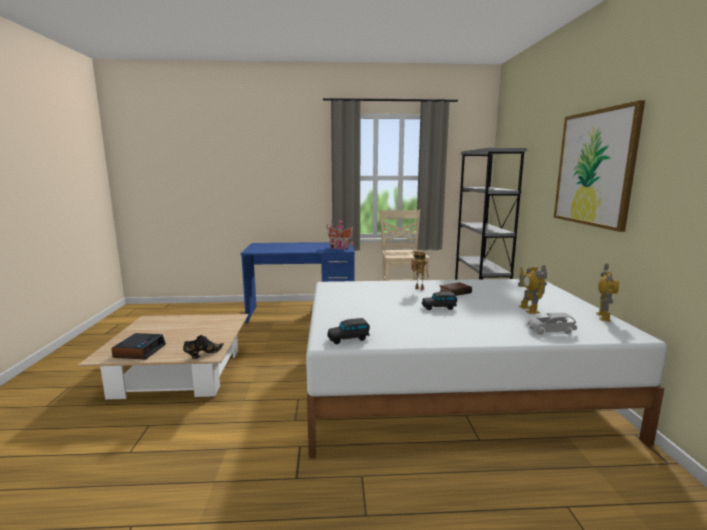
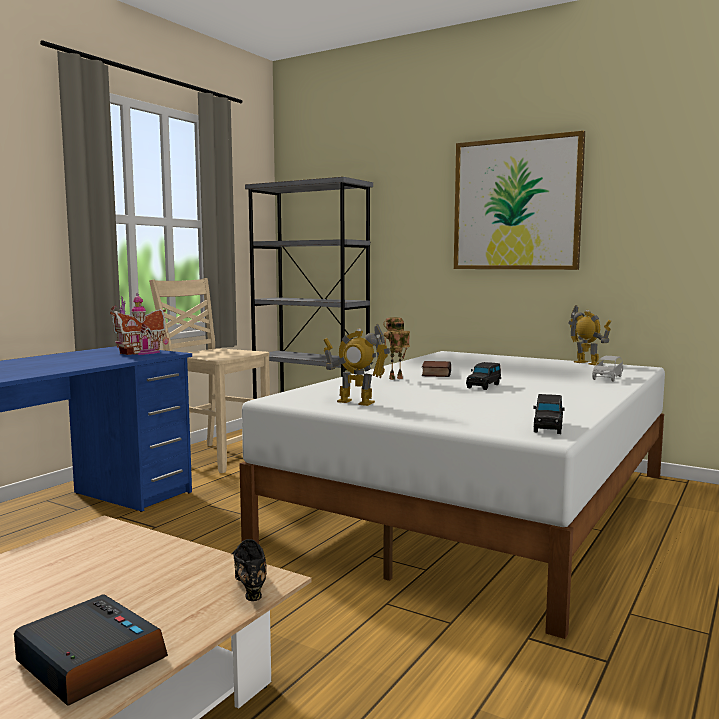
camera: 55 degrees left, 5 degrees down
toy robot [518,265,547,314] -> toy robot moved to [324,324,390,406]

